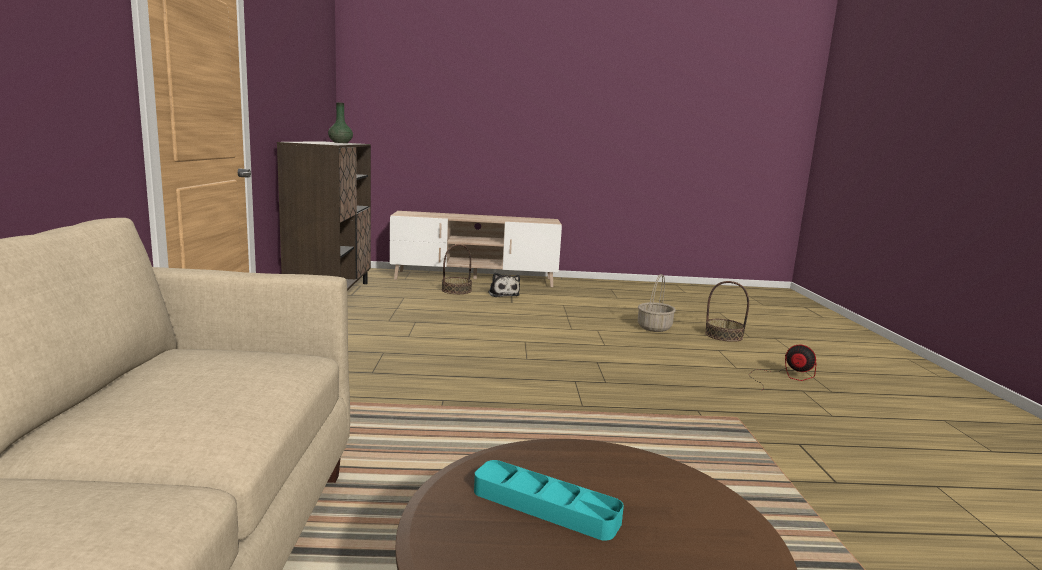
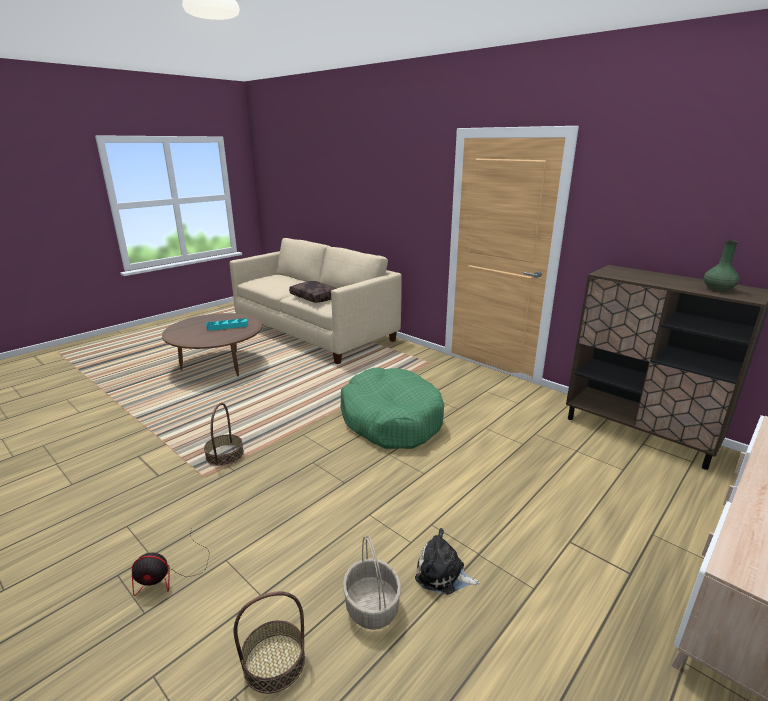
camera: 135 degrees right, 10 degrees up
basket [442,244,472,294] -> basket moved to [204,403,244,466]
plush toy [488,273,520,297] -> plush toy moved to [415,528,480,595]
none -> brown pillow [289,281,337,303]
none -> green dog bed [341,367,444,449]

